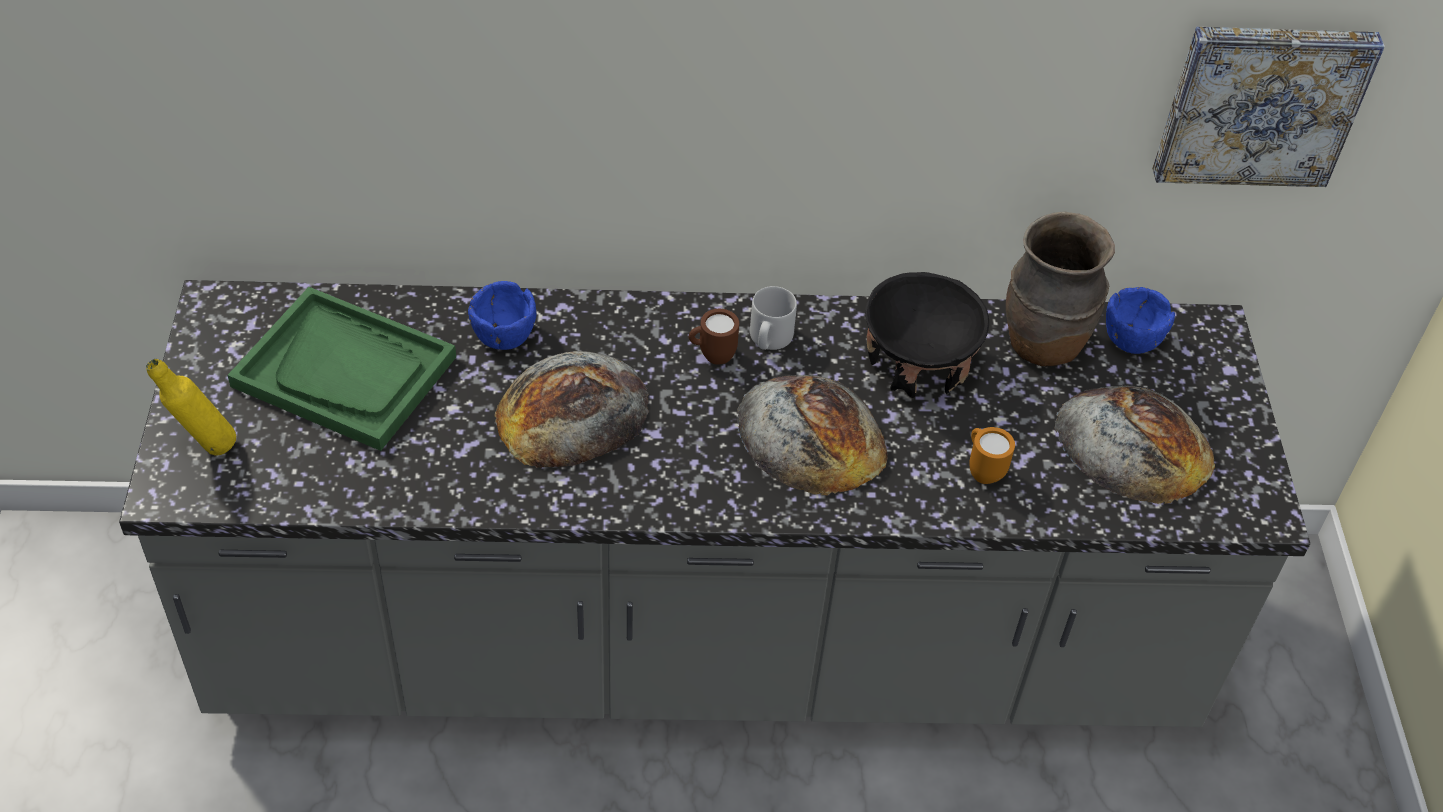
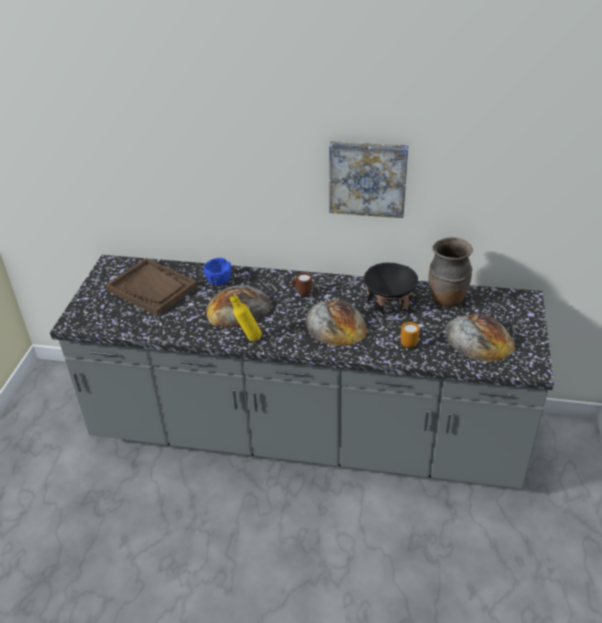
camera: 15 degrees right, 10 degrees down
yellow bottle [146,359,236,456] -> yellow bottle moved to [230,294,262,341]
green tray [227,287,456,451] -> brown tray [106,258,198,316]
grey mug [750,286,797,350] -> none
blue bowl [1106,287,1175,354] -> none
picture [1152,27,1385,187] -> picture moved to [329,141,409,218]

